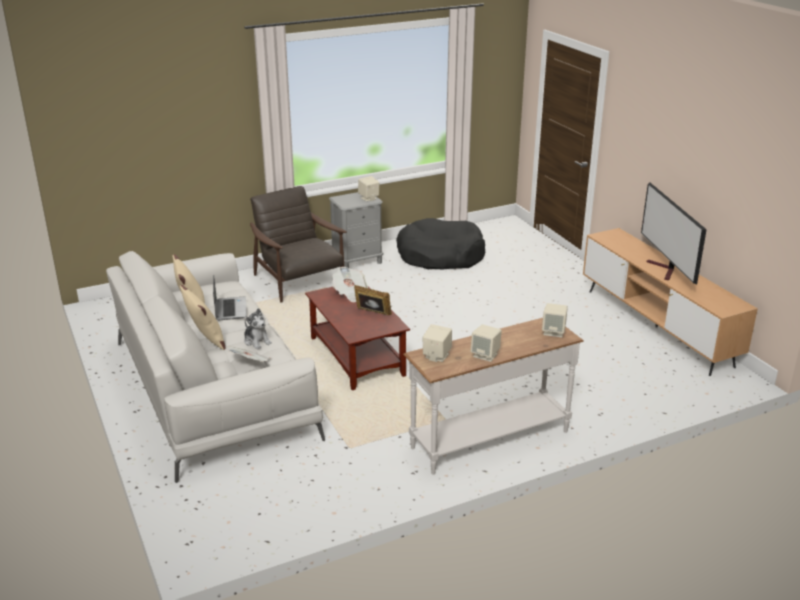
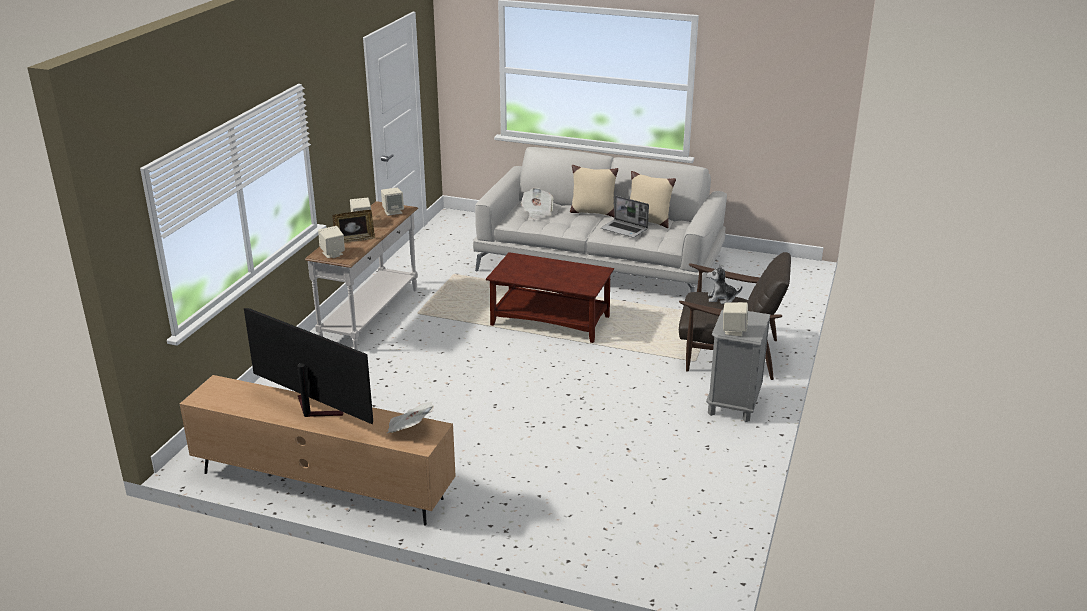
camera: 135 degrees right, 0 degrees up
plush toy [244,308,272,349] -> plush toy moved to [707,264,742,304]
newspaper [332,267,368,302] -> newspaper moved to [387,401,434,433]
picture frame [354,285,392,315] -> picture frame moved to [332,210,375,243]
black dog bed [396,218,485,270] -> none

